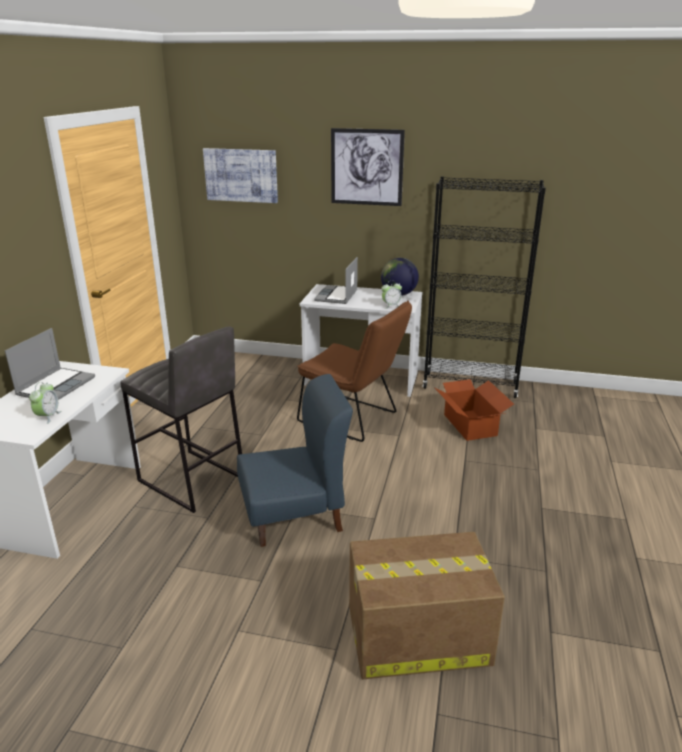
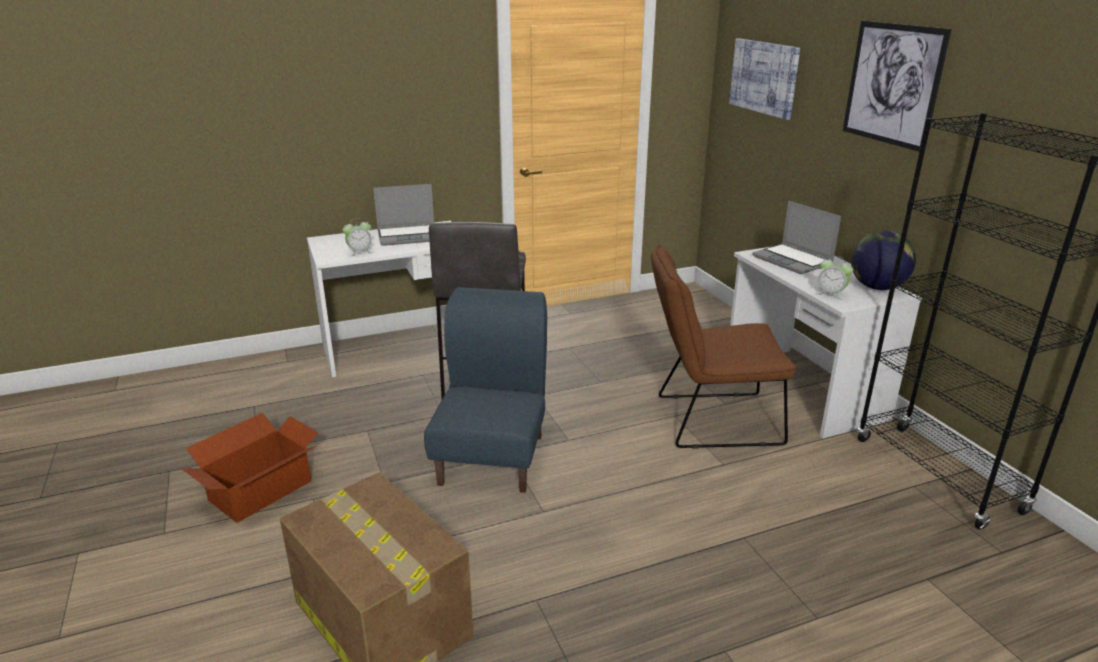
camera: 55 degrees right, 0 degrees up
blue chair [237,374,353,547] -> blue chair turned 120 degrees counterclockwise [424,287,547,493]
brown chair [297,301,412,442] -> brown chair turned 90 degrees clockwise [651,245,797,449]
laptop [314,257,358,304] -> laptop turned 105 degrees counterclockwise [752,201,841,274]
cardboard box [434,379,514,441] -> cardboard box moved to [181,413,318,523]

